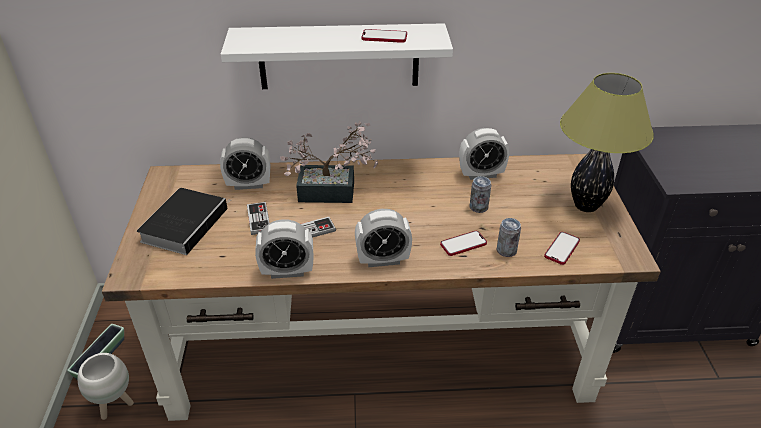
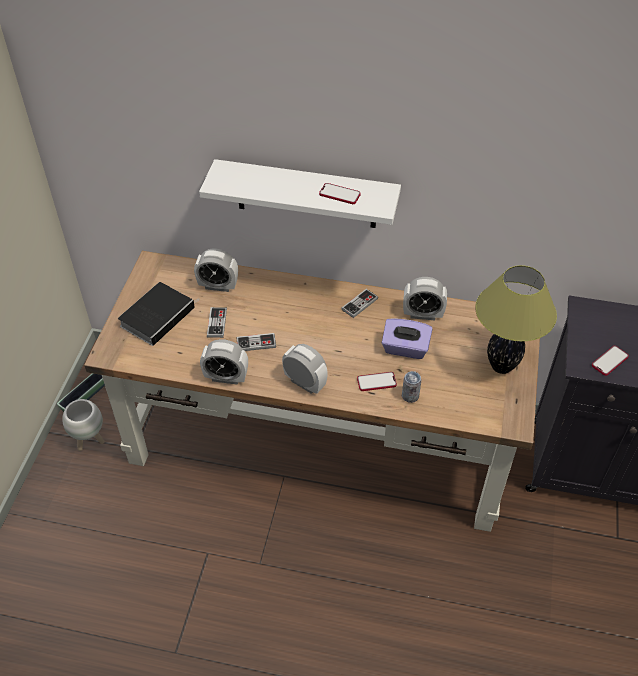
camera: 15 degrees right, 10 degrees up
potted plant [280,121,378,203] -> none
alarm clock [355,209,412,267] -> alarm clock turned 150 degrees counterclockwise [282,344,328,394]
can [469,176,491,213] -> purple tissue box [382,318,433,359]
phone [544,232,580,265] -> phone moved to [592,346,629,376]
none -> game controller [341,289,378,318]

